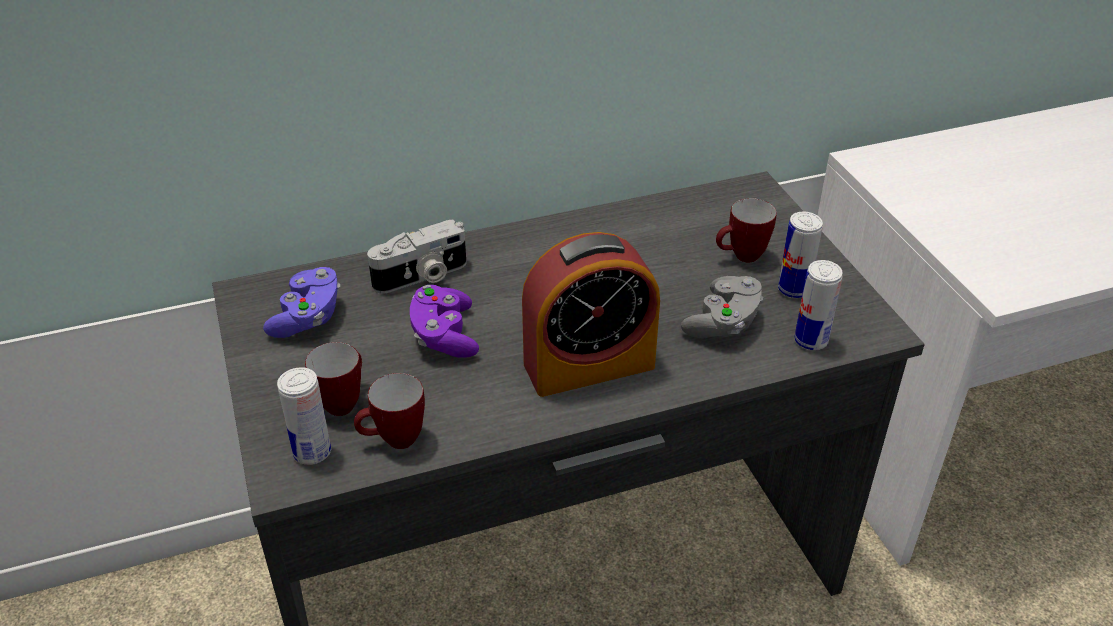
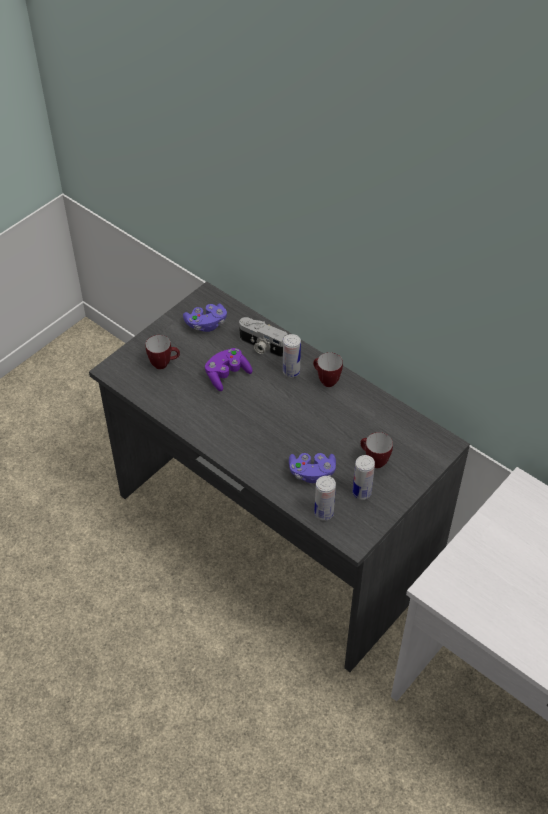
camera: 60 degrees right, 10 degrees up
can [277,367,331,465] -> can moved to [283,334,301,377]
mug [354,373,425,449] -> mug moved to [313,352,343,387]
alarm clock [522,232,660,397] -> none
grey game controller [681,276,763,338] -> purple game controller [289,453,336,483]

